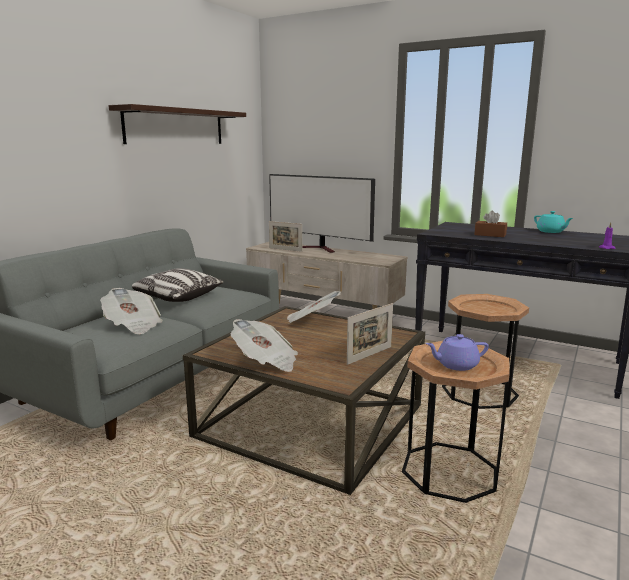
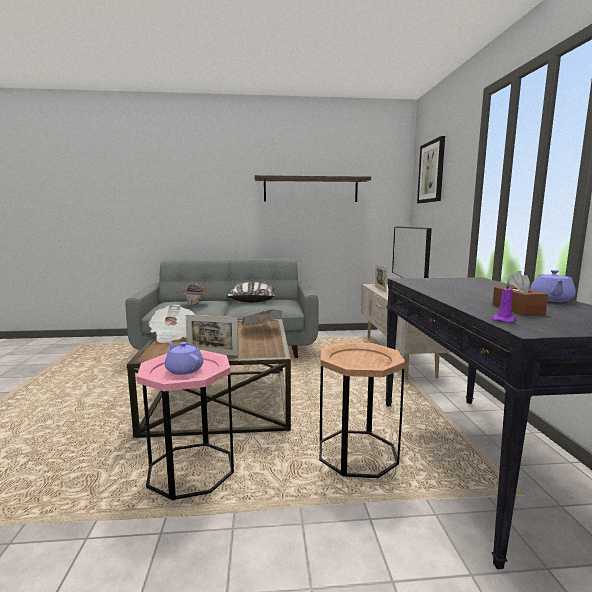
camera: 55 degrees right, 5 degrees down
newspaper [100,288,163,334] -> brown hat [176,283,212,305]
brown side table [402,341,510,503] -> pink side table [137,350,234,500]
brown tissue box [474,211,507,237] -> brown tissue box moved to [493,271,548,315]
turquoise teapot [534,211,573,233] -> purple teapot [530,270,576,302]
none -> picture [417,136,445,203]

